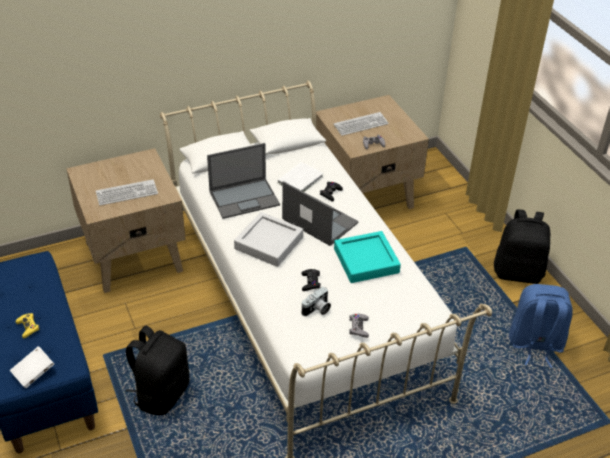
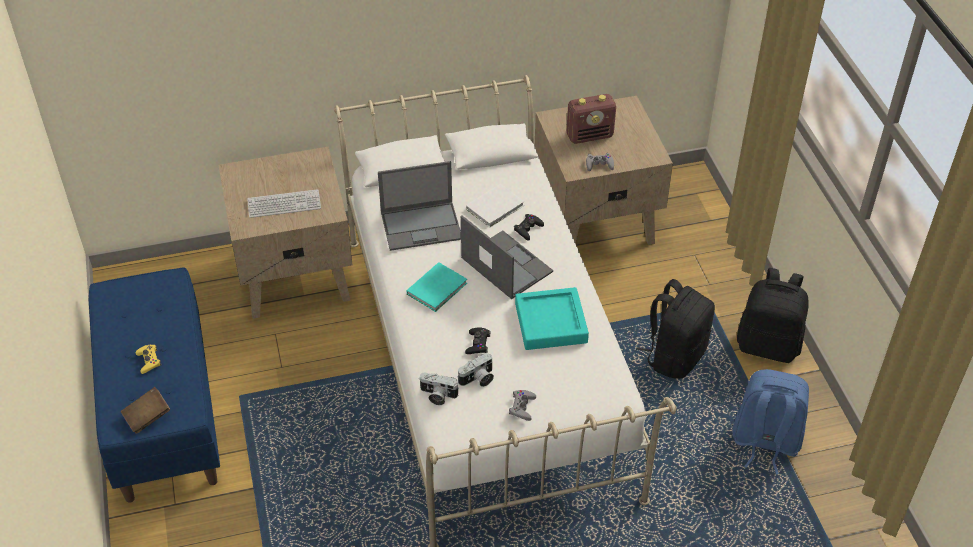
camera: 10 degrees right, 5 degrees up
white book [10,346,54,388] -> brown book [121,387,170,434]
black backpack [126,326,190,415] -> black backpack moved to [636,279,715,379]
grey tray [234,212,303,267] -> turquoise book [407,262,467,312]
keyboard [334,112,389,136] -> radio [567,94,616,144]
none -> camera [419,372,459,405]

